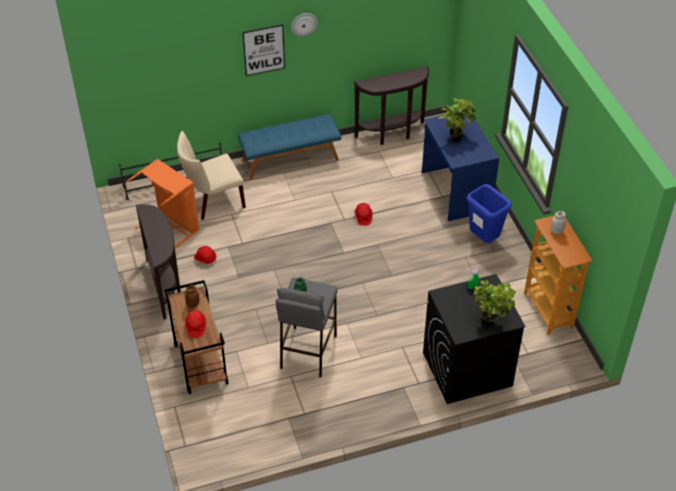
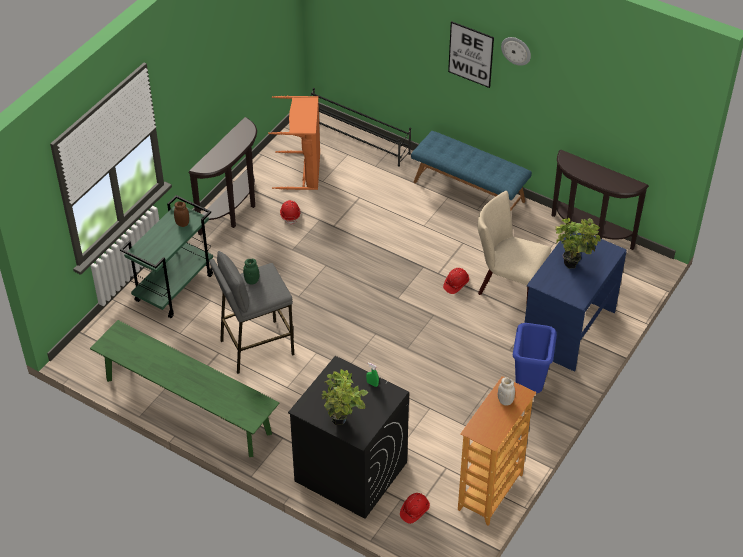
camera: 50 degrees right, 0 degrees up
brown cart [164,280,229,394] -> green cart [120,195,213,318]
beige chair [177,131,246,220] -> beige chair moved to [478,191,551,306]
red hard hat [185,310,206,338] -> red hard hat moved to [400,493,430,524]
none -> green bench [90,320,280,457]

